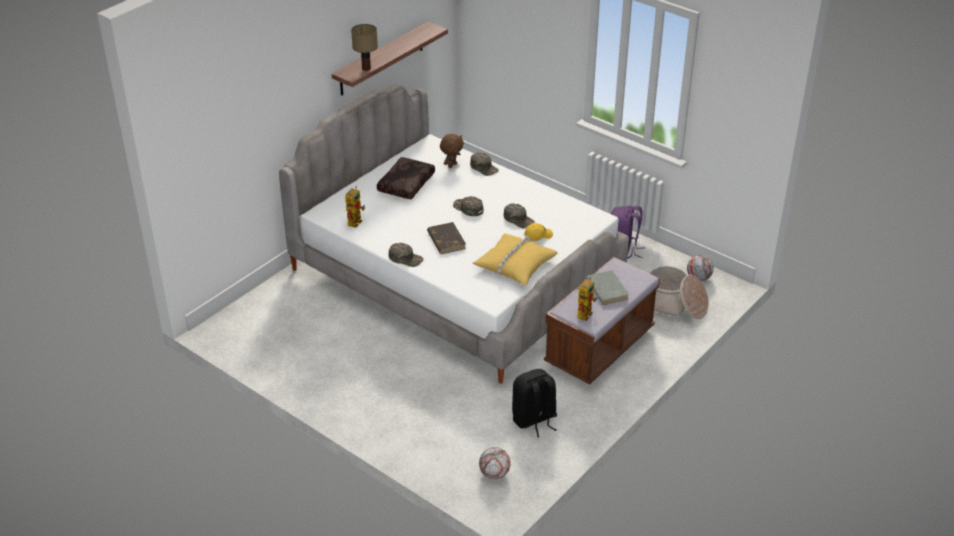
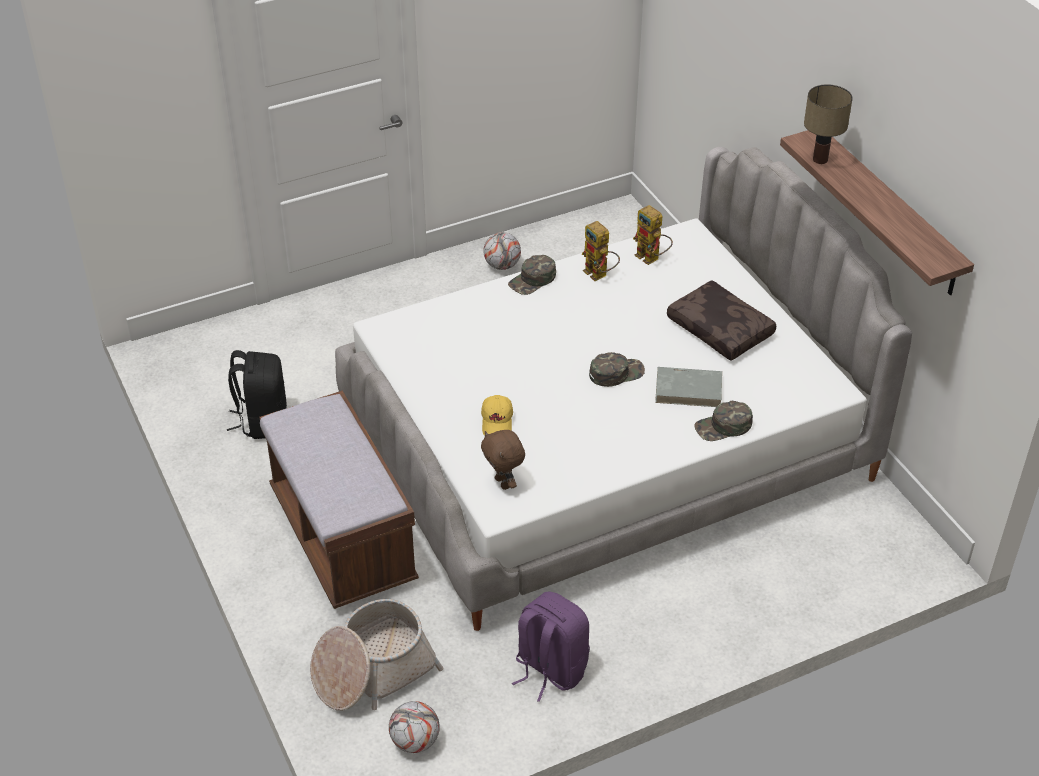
camera: 115 degrees right, 5 degrees up
brown book [427,222,466,254] -> none
brown plush toy [440,134,464,168] -> brown plush toy moved to [481,430,525,490]
yellow pillow [473,233,558,285] -> none
football [479,447,511,479] -> football moved to [483,232,521,270]
green cap [504,203,535,228] -> none
toy robot [577,277,598,321] -> toy robot moved to [582,221,620,281]
grey book [586,270,629,305] -> grey book moved to [655,367,722,407]

